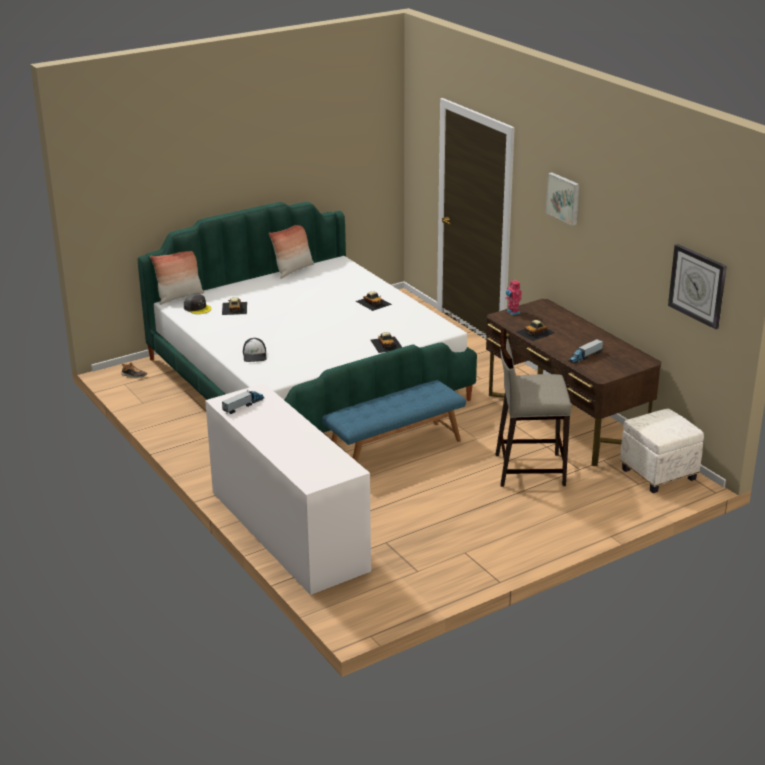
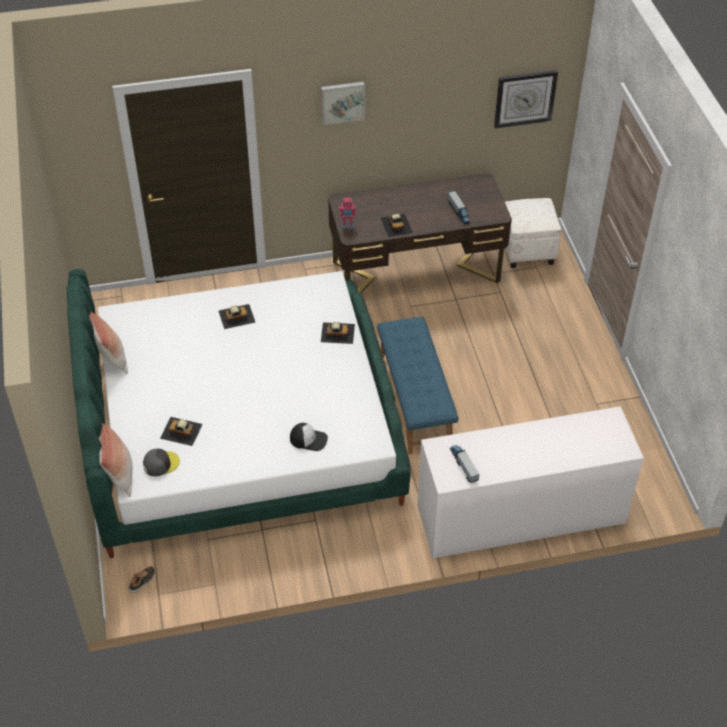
camera: 70 degrees left, 20 degrees up
beige stool [496,329,571,487] -> none

